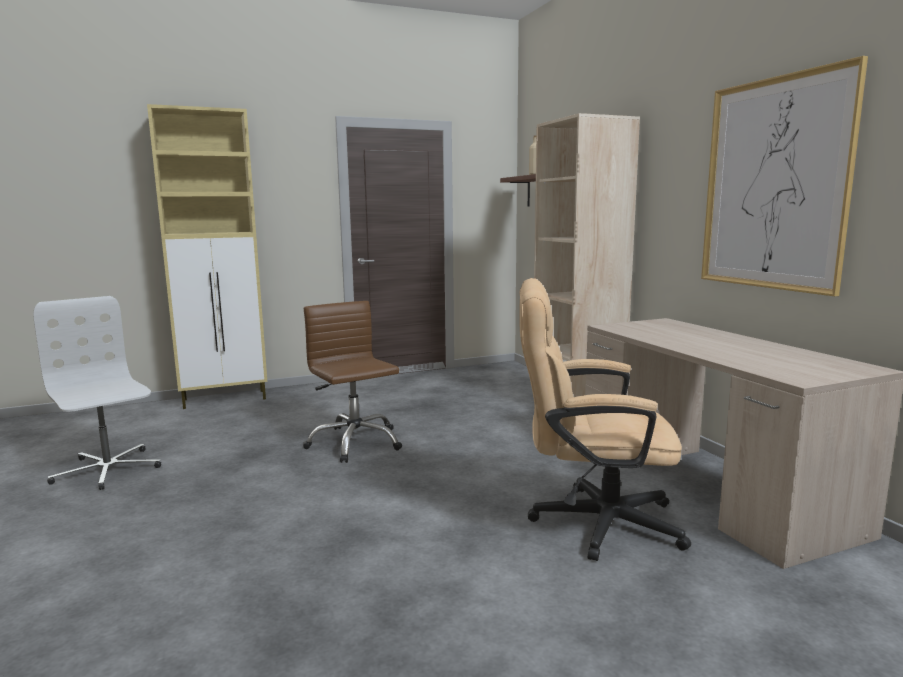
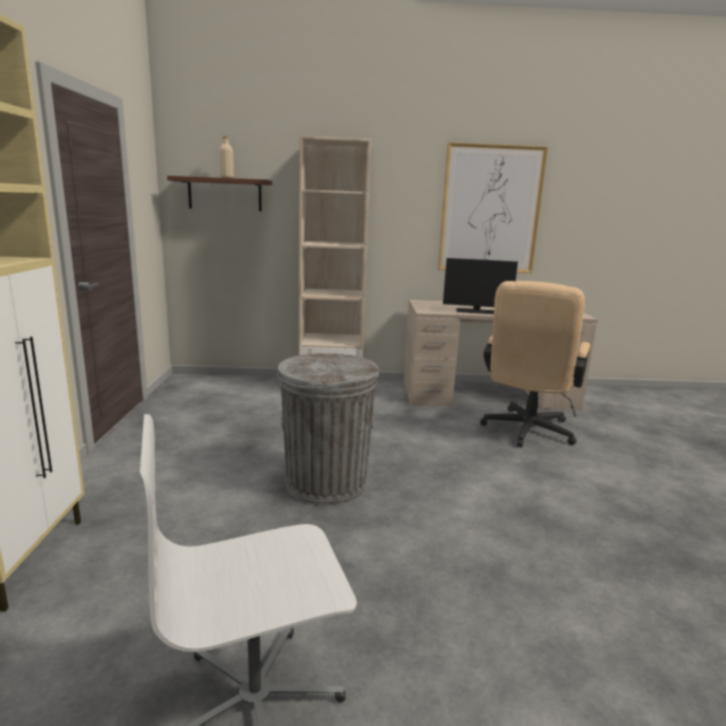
camera: 70 degrees left, 5 degrees up
brown office chair [303,301,402,463] -> grey trash can [277,353,379,505]
none -> monitor [443,258,518,314]

